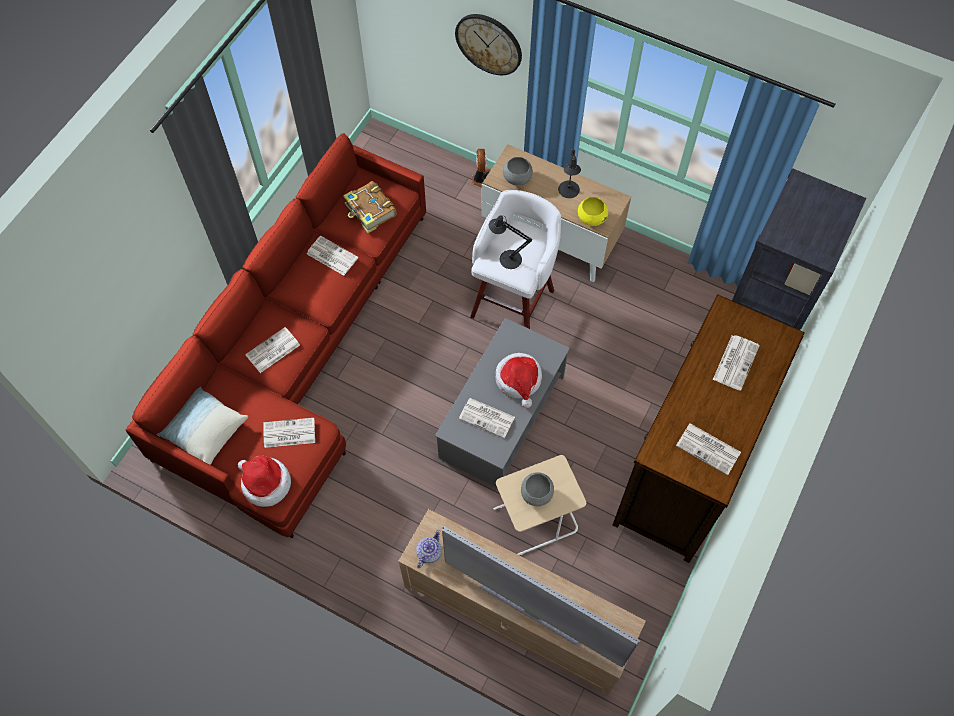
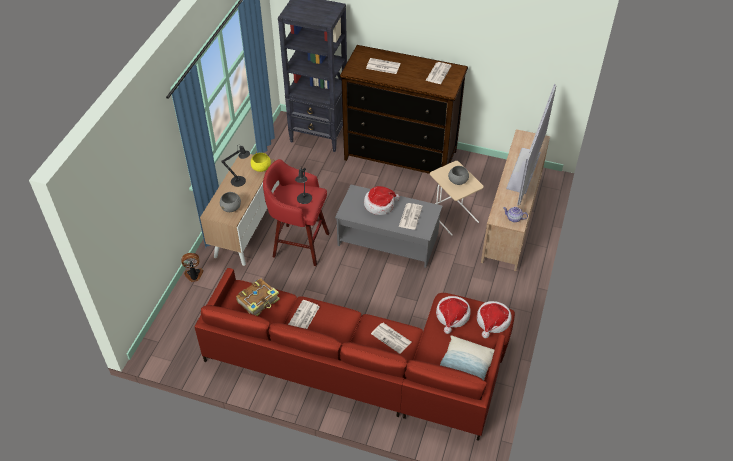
camera: 100 degrees left, 15 degrees down
newspaper [263,418,315,448] -> hat [436,296,471,334]
wall clock [455,14,522,75] -> none
white stool [470,190,561,329] -> red stool [263,159,330,266]

